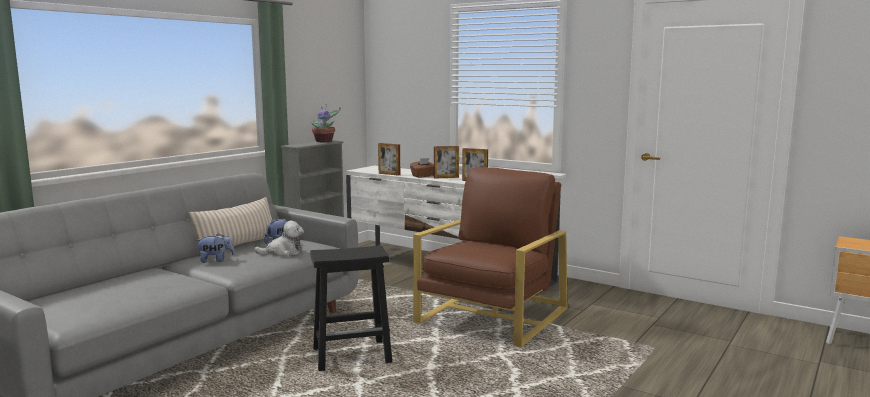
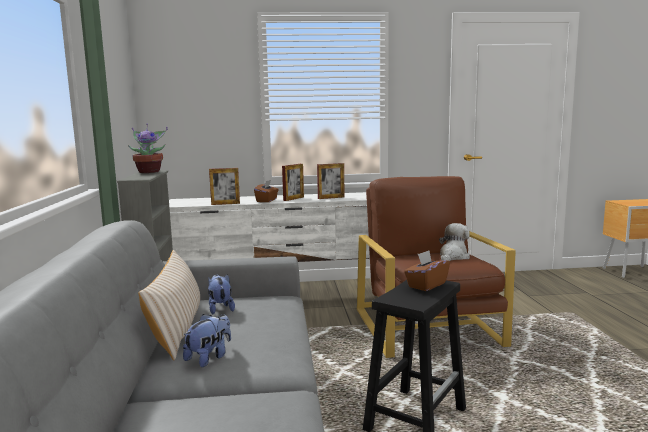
camera: 40 degrees left, 0 degrees up
plush toy [254,221,304,257] -> plush toy moved to [439,223,470,261]
none -> brown tissue box [404,250,450,291]

